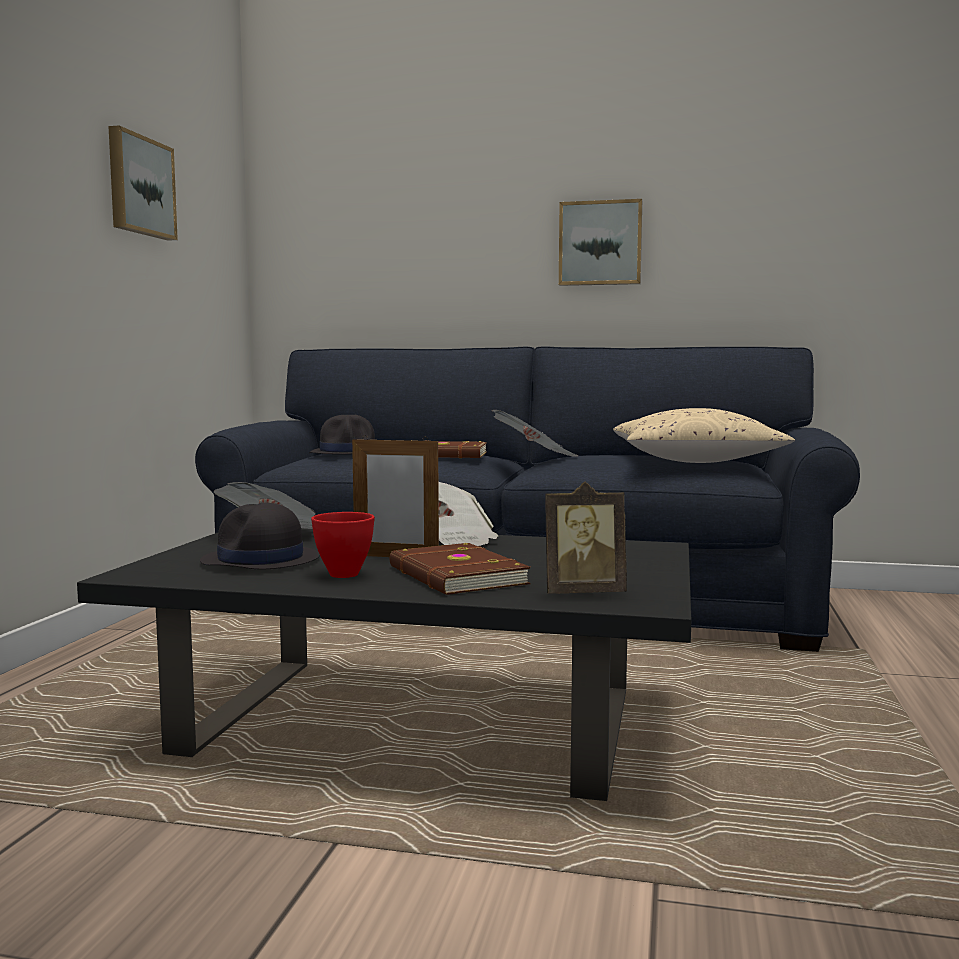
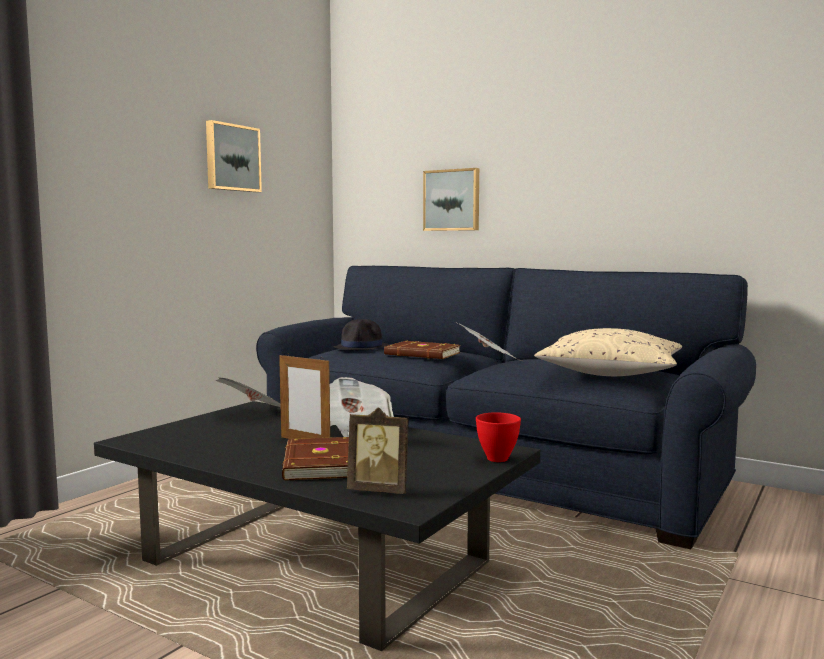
camera: 20 degrees right, 0 degrees up
black hat [200,502,320,569] -> none
red bowl [311,512,375,578] -> red bowl moved to [476,412,521,462]
picture [559,199,642,286] -> picture moved to [423,168,479,231]

